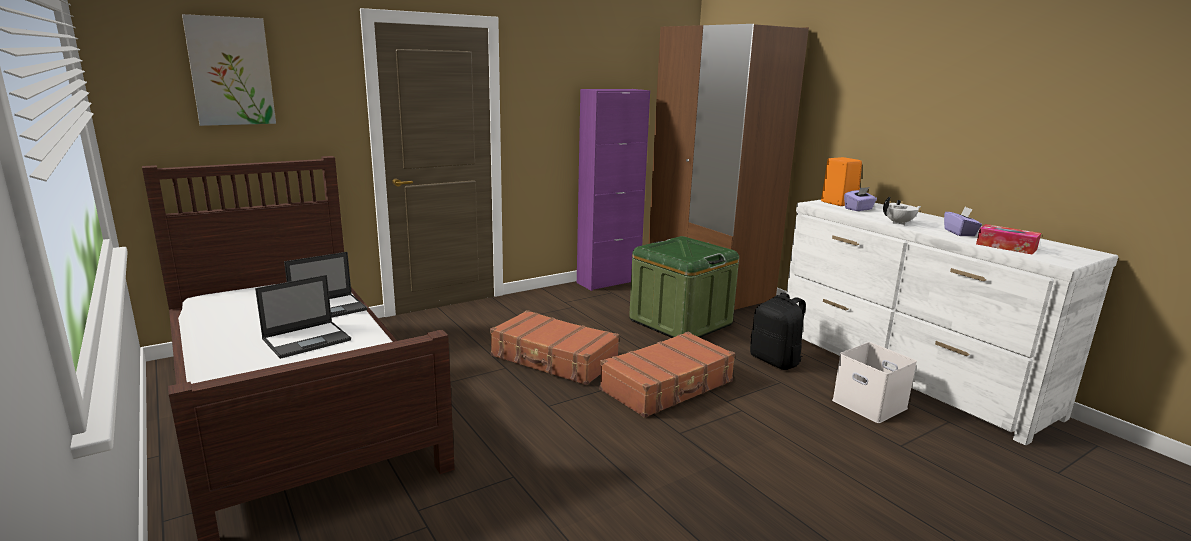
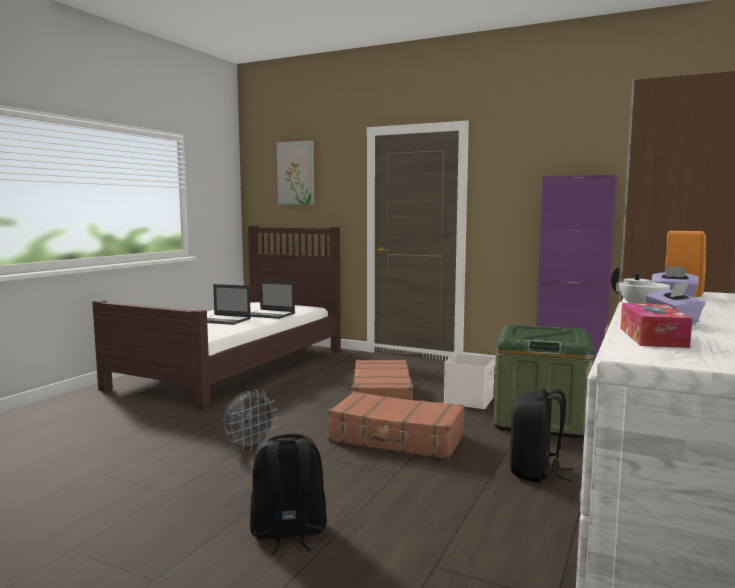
camera: 60 degrees right, 10 degrees down
white storage box [832,342,917,423] -> white storage box moved to [444,353,495,409]
none -> grey fan [223,390,278,451]
none -> black backpack [250,433,327,555]

